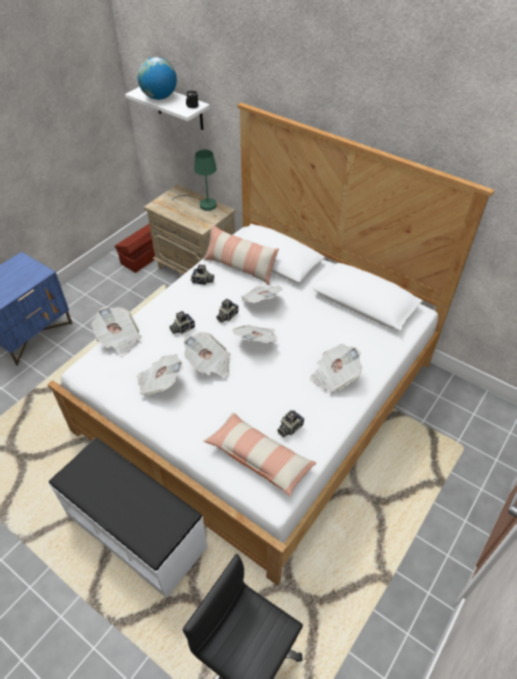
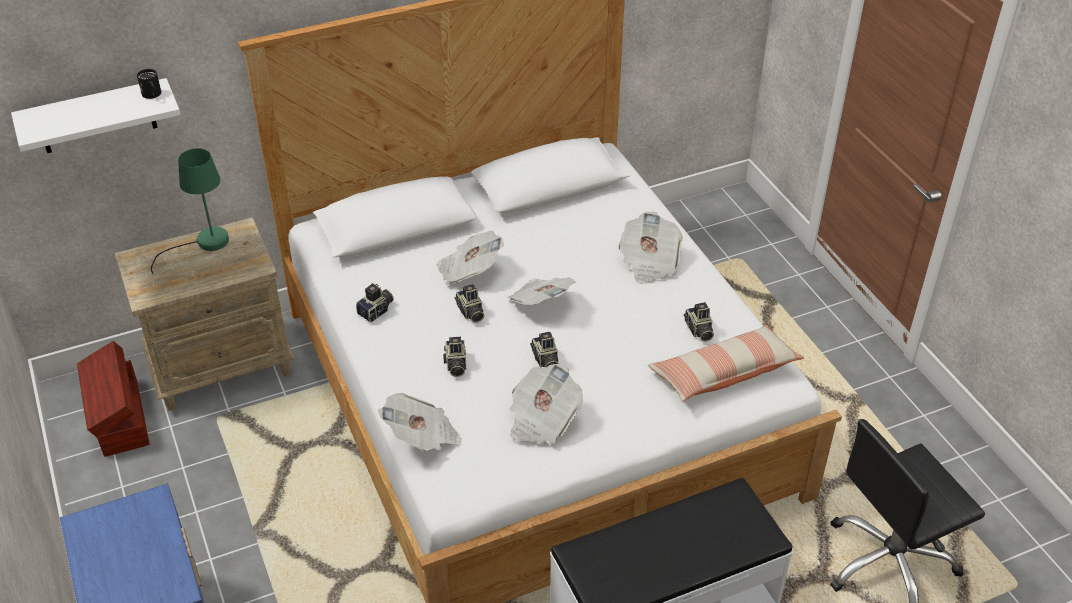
camera: 60 degrees left, 5 degrees down
globe [137,57,177,100] -> none
newspaper [184,332,231,377] -> camera [530,332,559,367]
pillow [204,224,279,285] -> none

